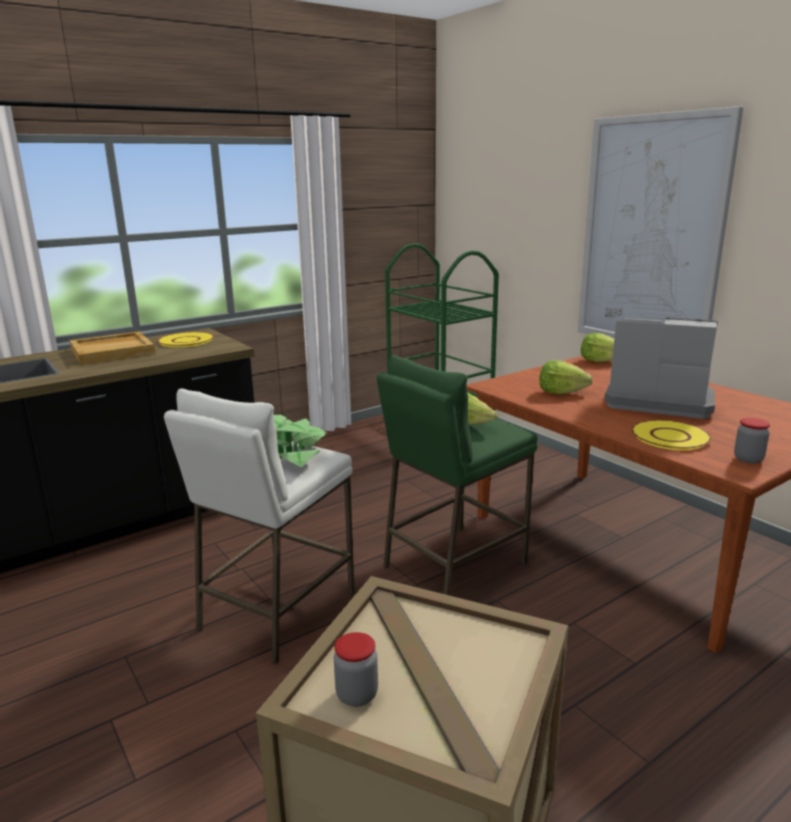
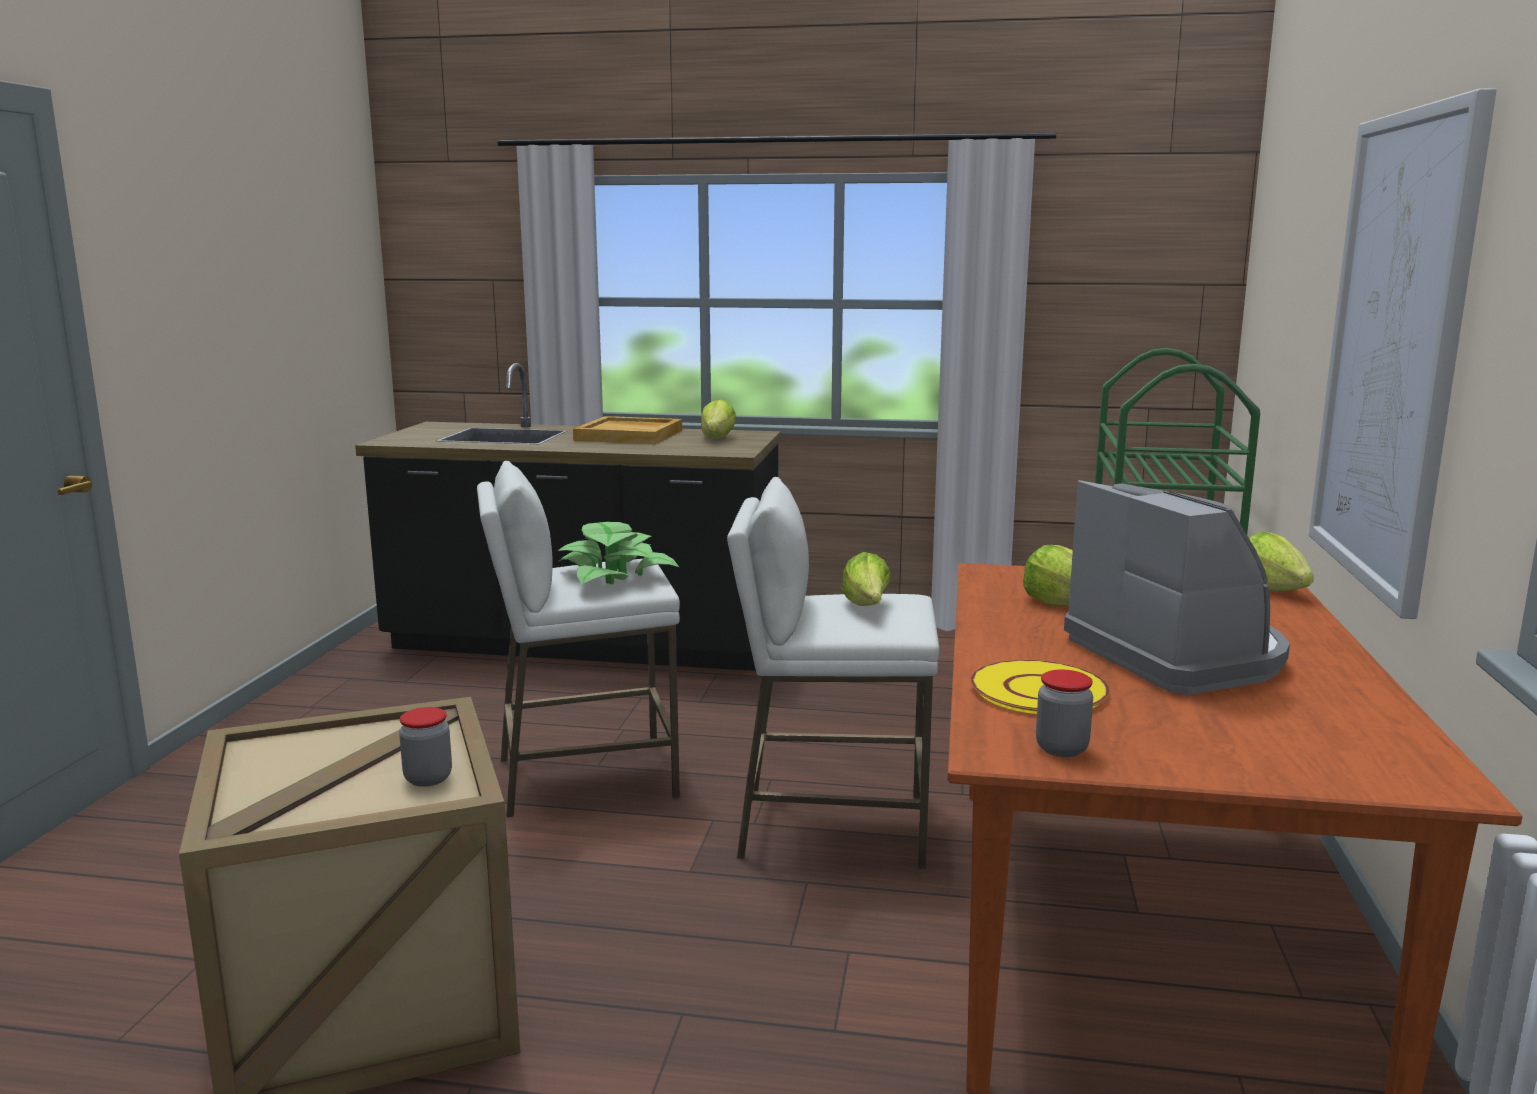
camera: 45 degrees right, 5 degrees down
yellow plate [157,332,214,347] -> lettuce [701,399,737,438]
jar [334,632,378,707] -> jar moved to [399,707,452,787]
green stool [377,355,537,595] -> white stool [727,477,939,869]

